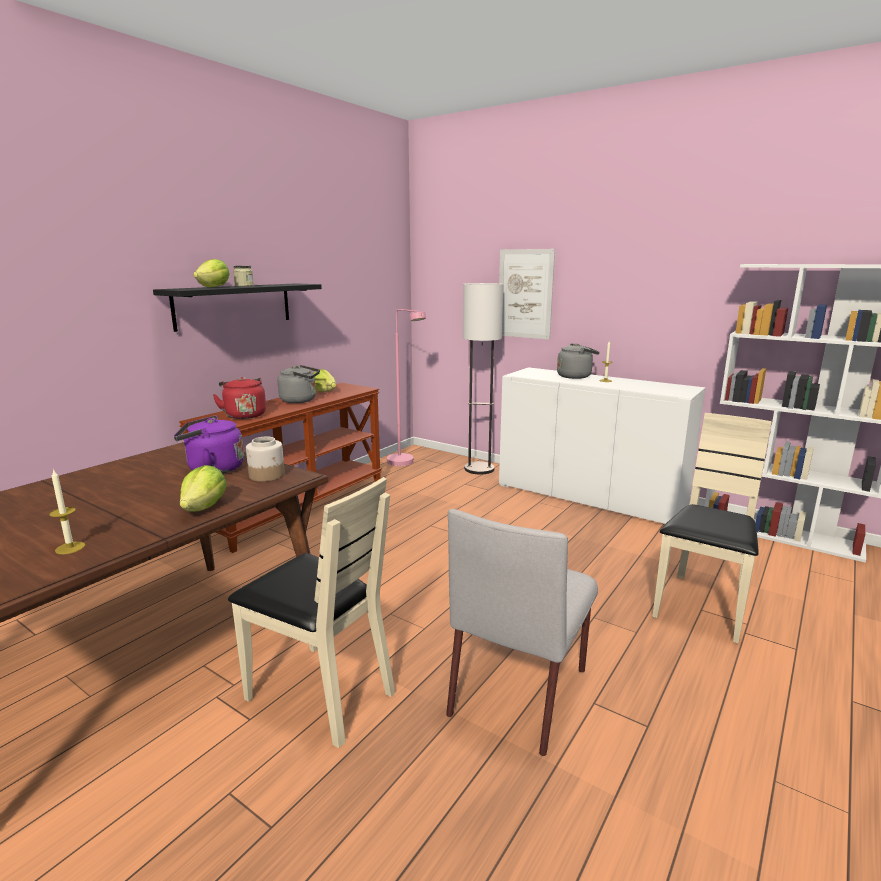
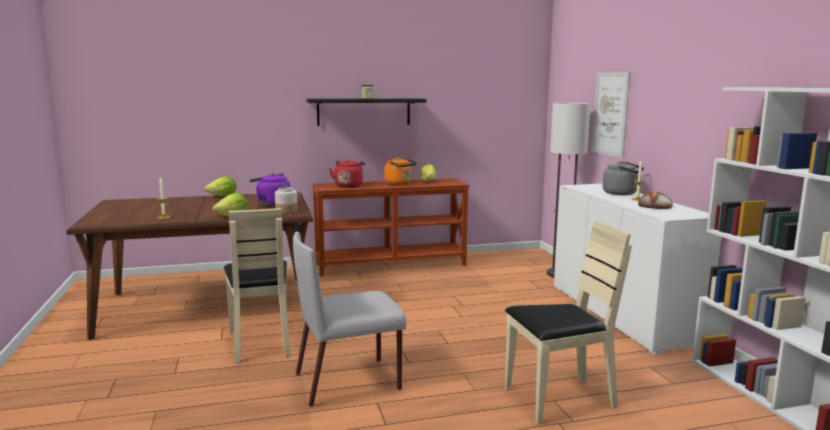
camera: 40 degrees right, 5 degrees down
lettuce [193,259,230,287] -> lettuce moved to [204,176,237,196]
grey kettle [278,365,320,403] -> orange kettle [384,157,417,185]
pink floor lamp [387,309,426,466] -> none
none -> bread [638,191,673,209]

